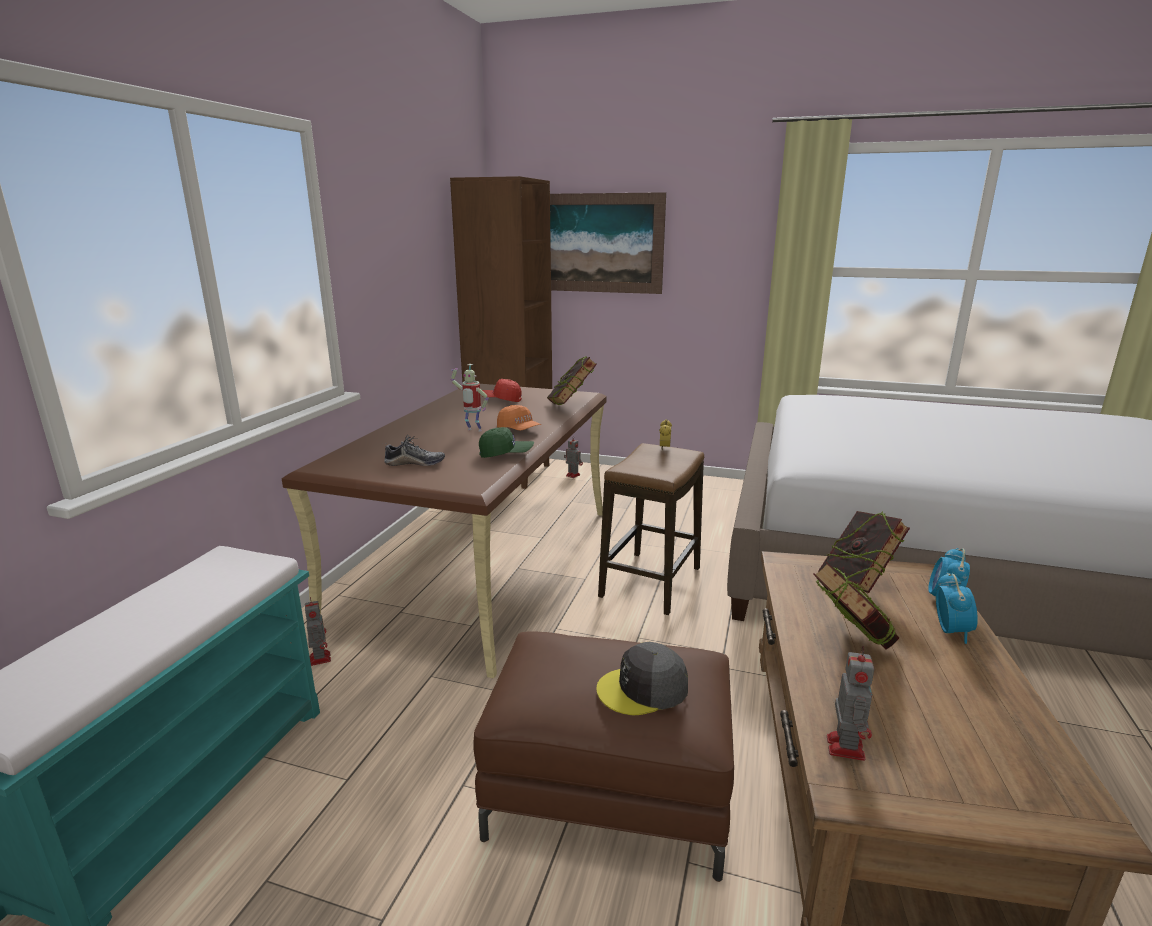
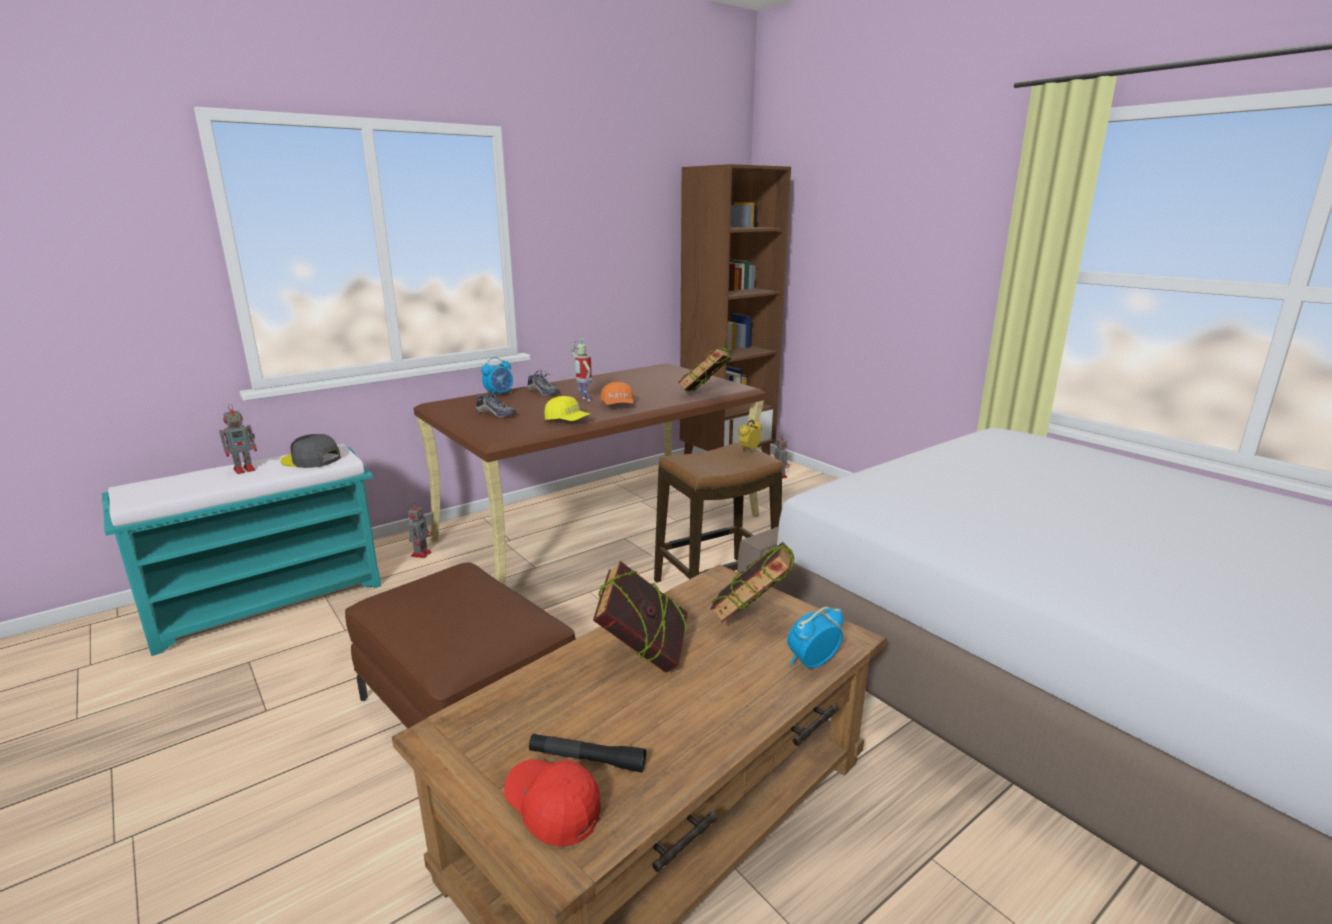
camera: 35 degrees right, 0 degrees up
green cap [479,427,534,458] -> yellow cap [544,396,590,421]
red cap [481,379,522,402] -> red cap moved to [504,759,601,846]
picture [550,192,666,294] -> none
grey cap [596,642,688,715] -> grey cap moved to [281,434,341,468]
toy robot [827,646,874,761] -> toy robot moved to [219,404,257,474]
alarm clock [936,572,978,644] -> alarm clock moved to [481,357,513,395]
none -> shoe [527,370,560,395]
none -> black flashlight [529,734,646,772]

